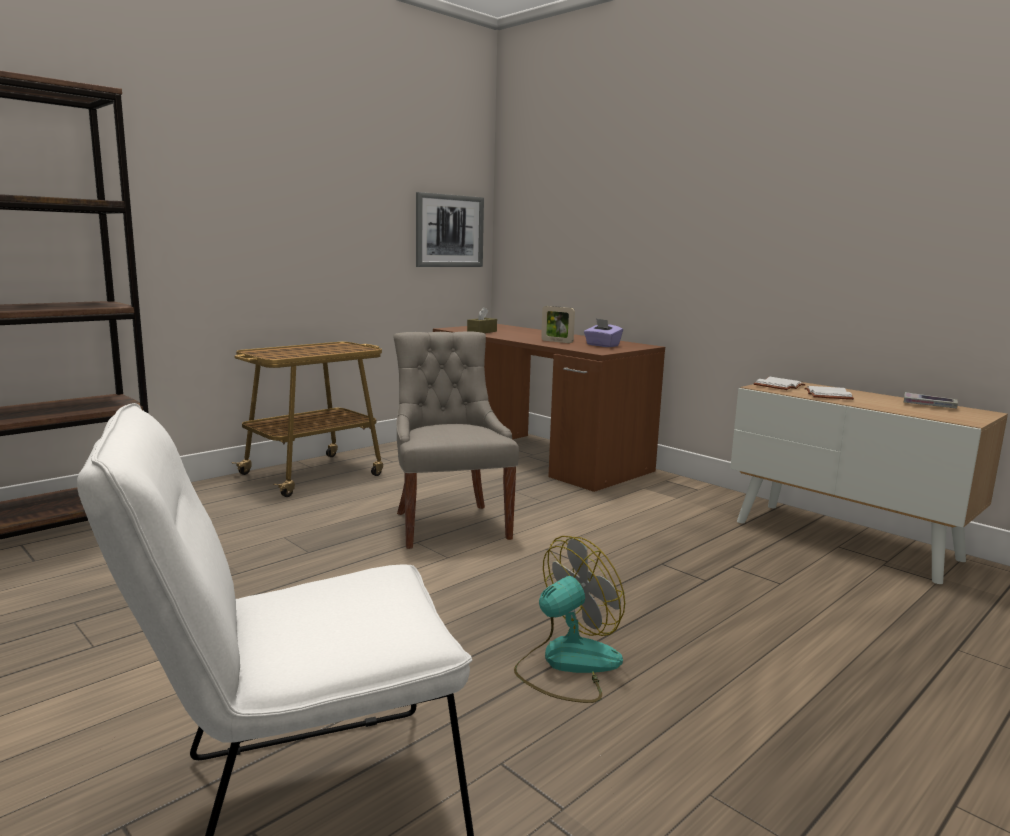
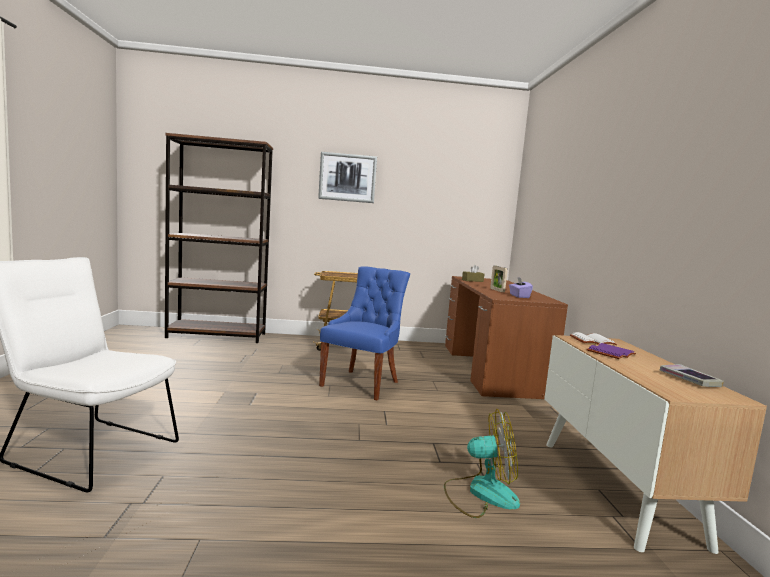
camera: 40 degrees right, 5 degrees down
grey chair [394,332,519,549] -> blue chair [319,266,410,400]
picture [416,192,484,267] -> picture moved to [318,152,377,203]
fan [514,536,625,703] -> fan moved to [444,409,520,518]
white book [804,386,854,400] -> purple book [586,343,636,359]

